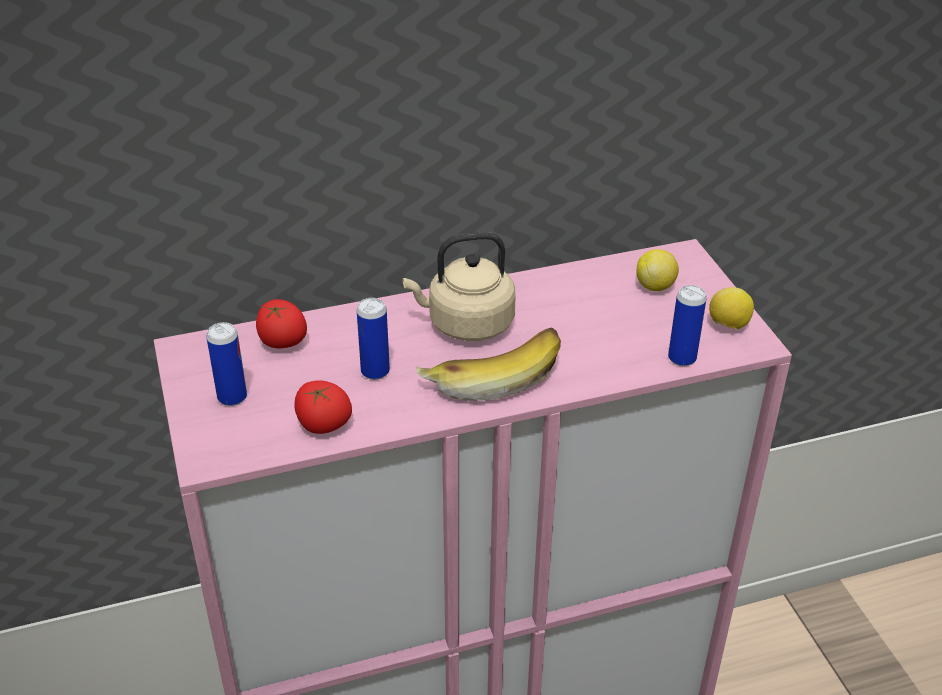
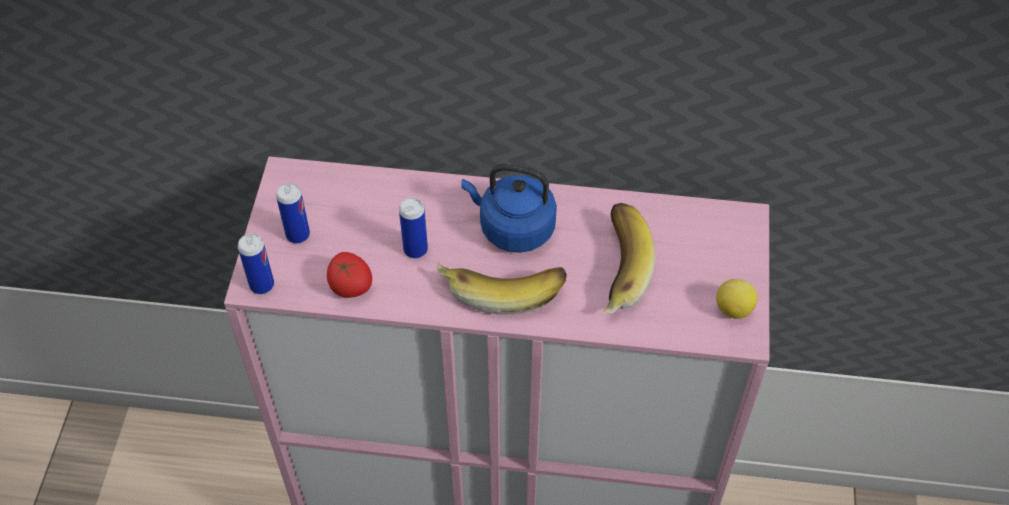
camera: 25 degrees right, 15 degrees up
tomato [256,299,307,348] -> none
beige kettle [403,232,516,341] -> blue kettle [461,163,557,253]
lemon [637,249,679,291] -> none
can [668,285,706,366] -> can moved to [238,234,274,294]
none -> banana [603,203,655,313]

